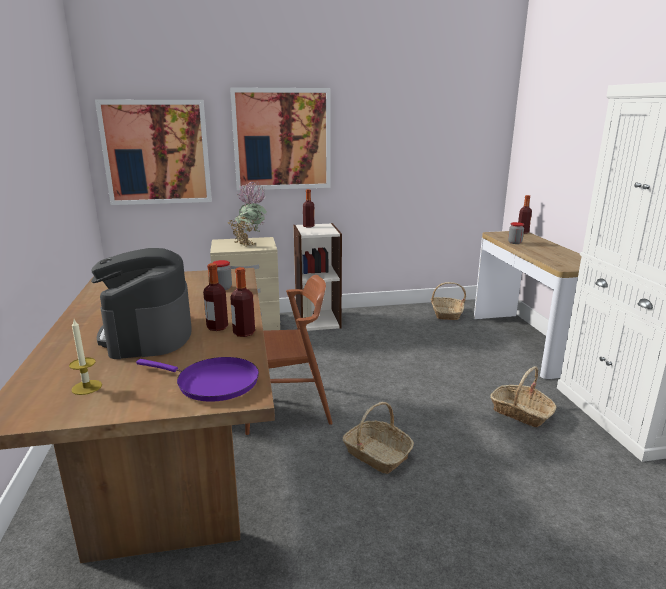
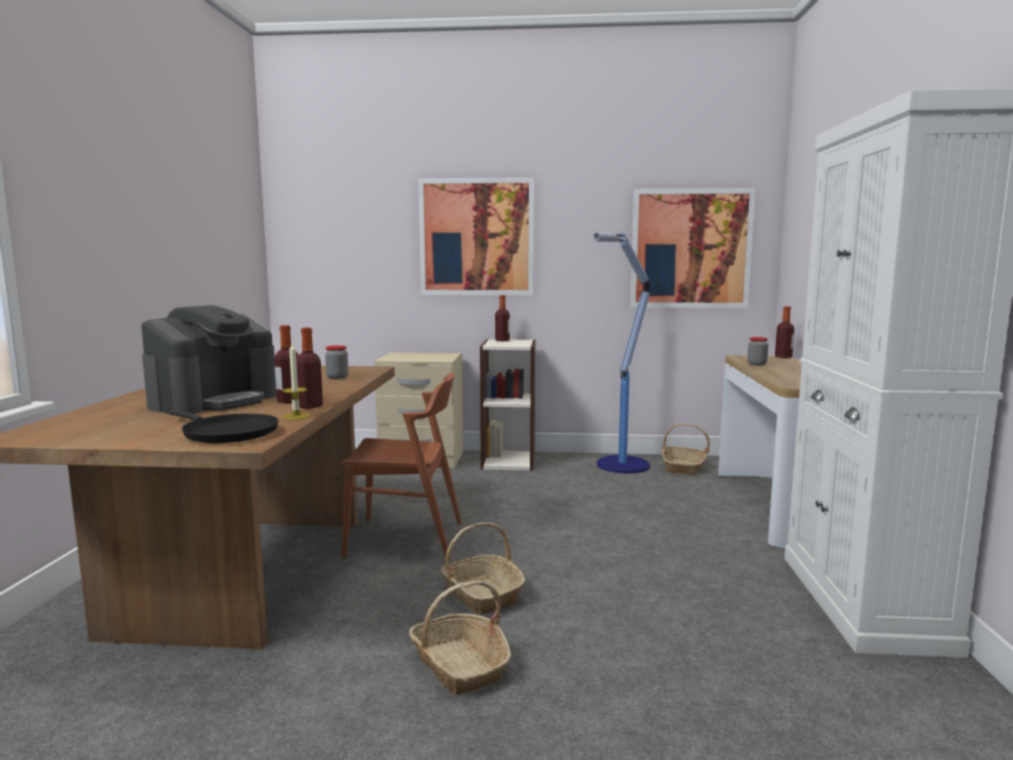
camera: 15 degrees right, 10 degrees down
candle [69,319,102,395] -> candle moved to [282,343,311,420]
coffee machine [91,248,192,359] -> coffee machine turned 150 degrees counterclockwise [141,305,276,414]
picture [95,100,212,205] -> picture moved to [630,188,756,308]
purple frying pan [136,357,259,402] -> black frying pan [169,410,278,443]
potted plant [227,181,267,247] -> none
basket [491,366,556,427] -> basket moved to [409,581,512,695]
none -> floor lamp [594,232,650,473]

